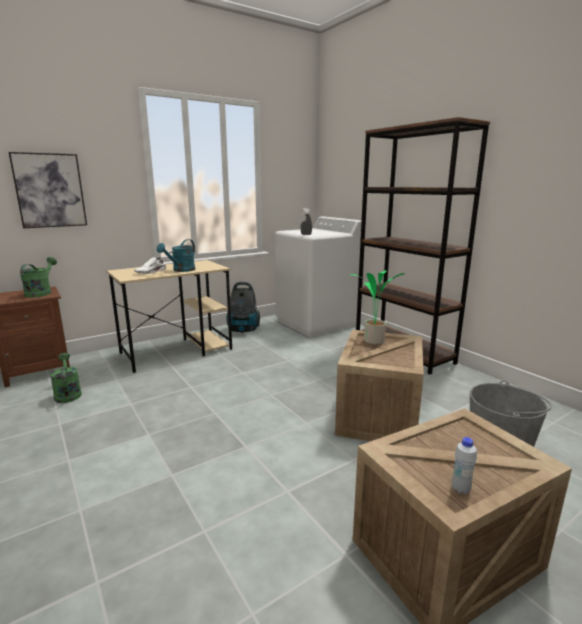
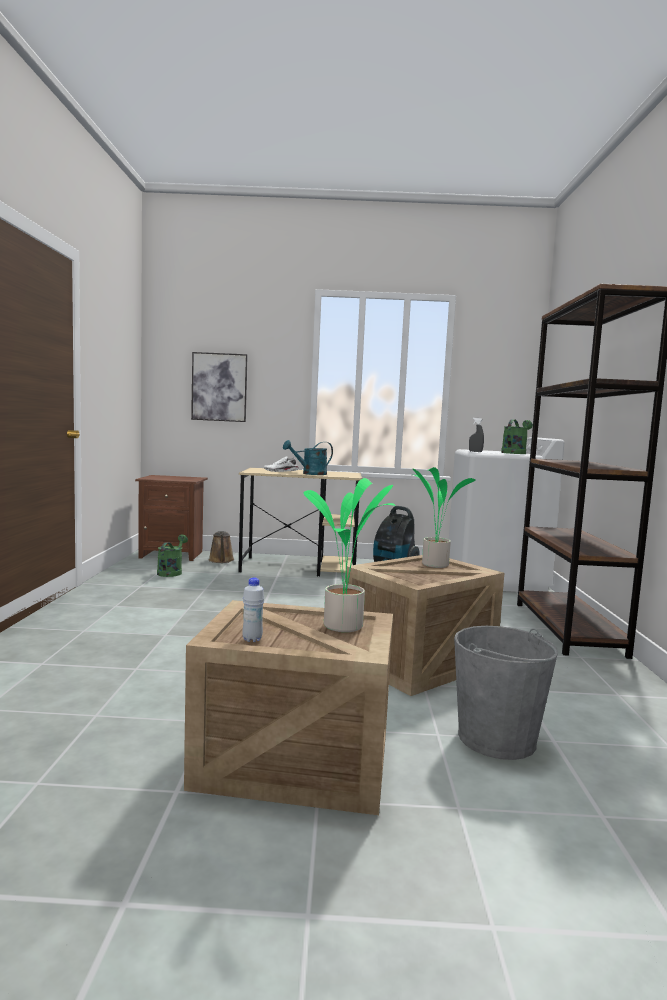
camera: 35 degrees right, 10 degrees down
green watering can [20,257,57,298] -> green watering can moved to [501,419,533,454]
none -> brown watering can [209,531,234,563]
none -> potted plant [303,478,396,632]

